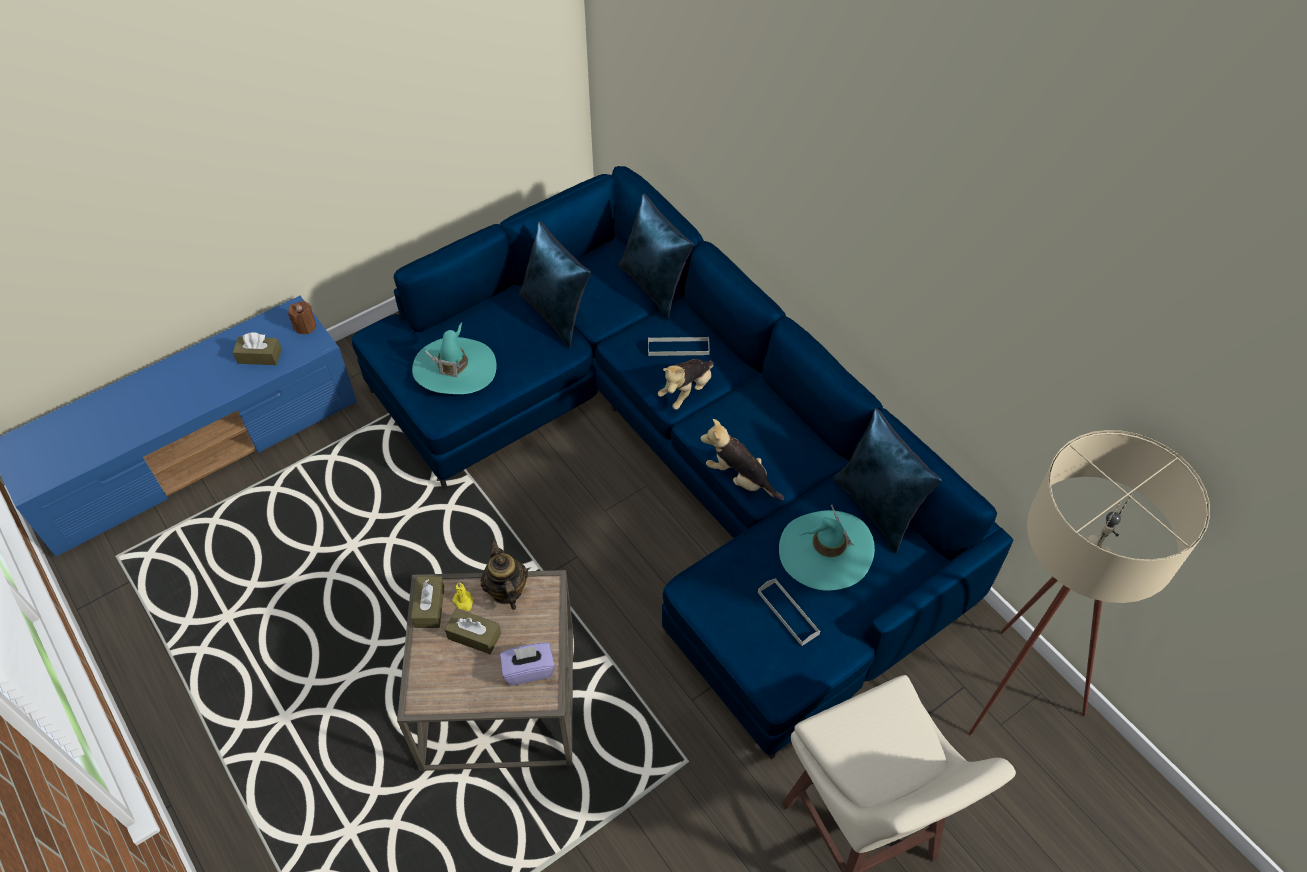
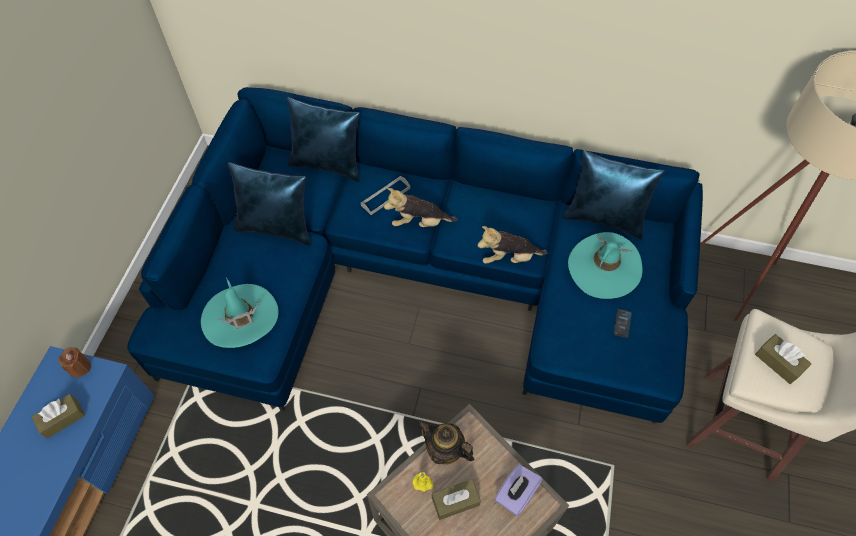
camera: 40 degrees left, 5 degrees up
brown tissue box [411,576,445,628] -> brown tissue box moved to [755,334,812,384]
plush toy [658,359,714,410] -> plush toy turned 90 degrees clockwise [384,188,458,227]
grey tray [758,578,820,646] -> phone [614,309,632,338]

